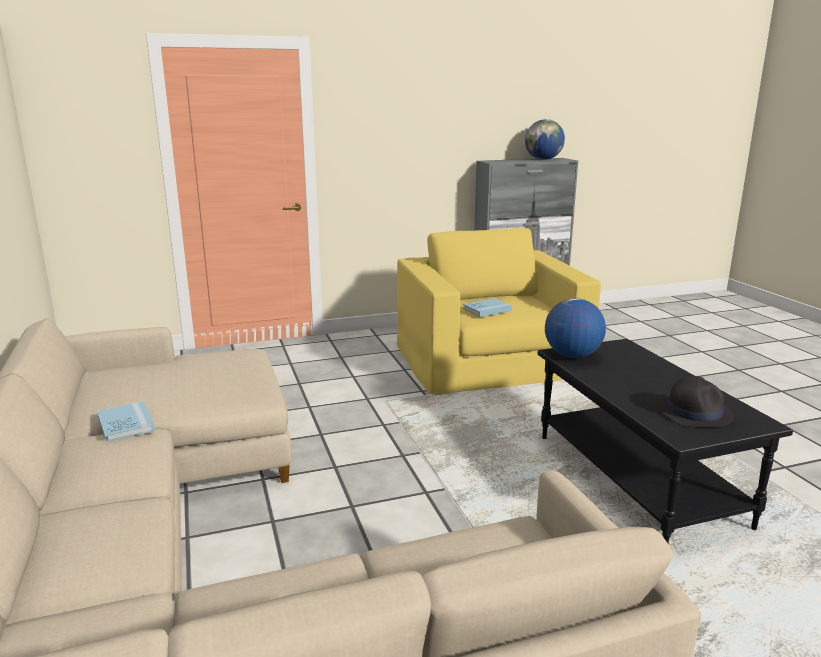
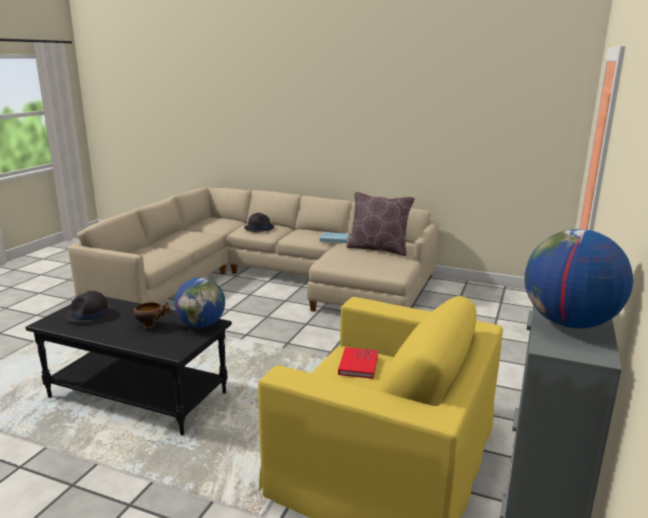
camera: 130 degrees right, 0 degrees up
blue book [463,298,512,317] -> red book [338,347,378,379]
none -> bowl [131,302,171,328]
none -> black hat [244,213,275,233]
none -> brown pillow [346,192,415,256]

